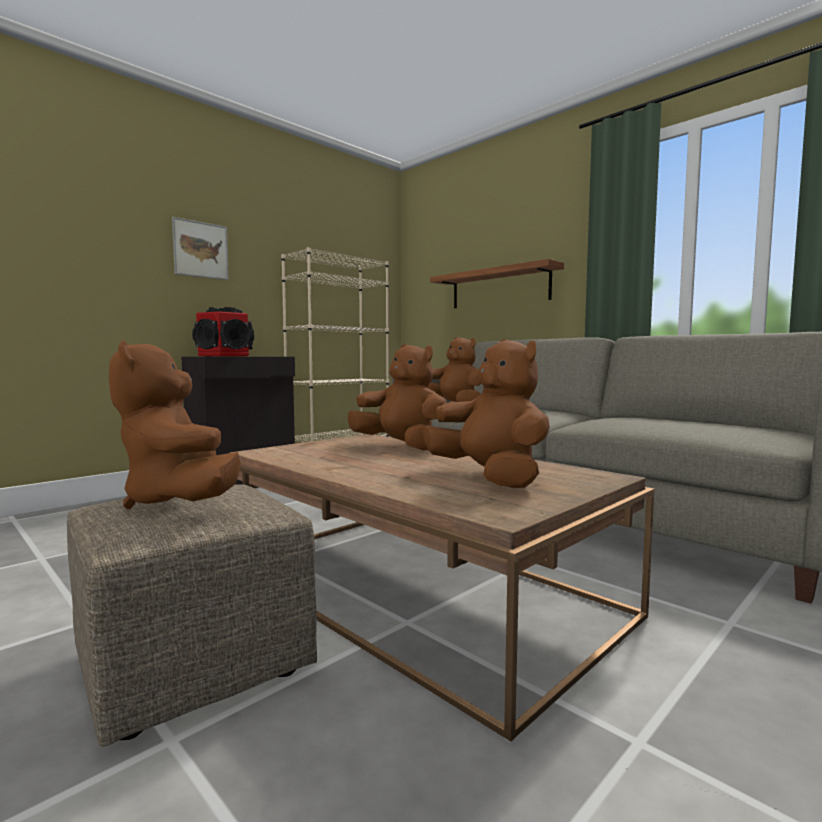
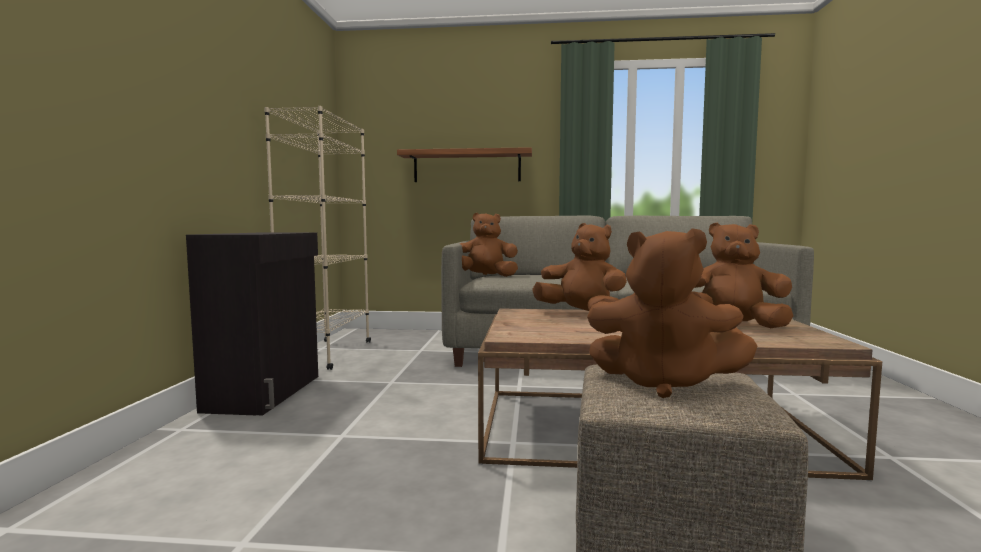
camera: 40 degrees left, 0 degrees up
picture [172,217,229,280] -> none
speaker [192,307,254,356] -> none
brown plush toy [348,344,447,451] -> brown plush toy turned 45 degrees clockwise [532,223,627,311]

